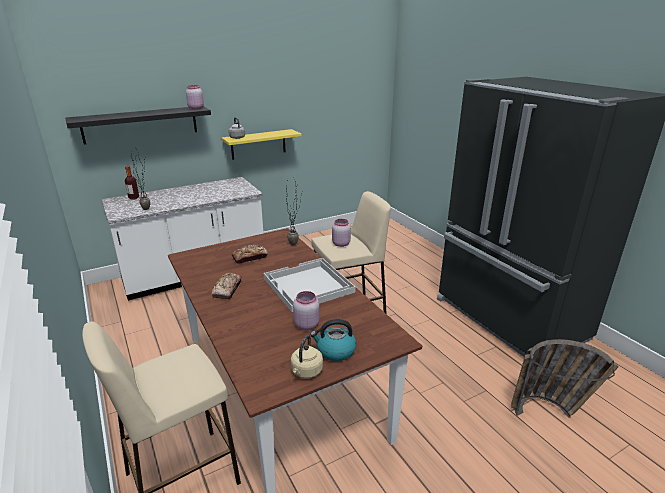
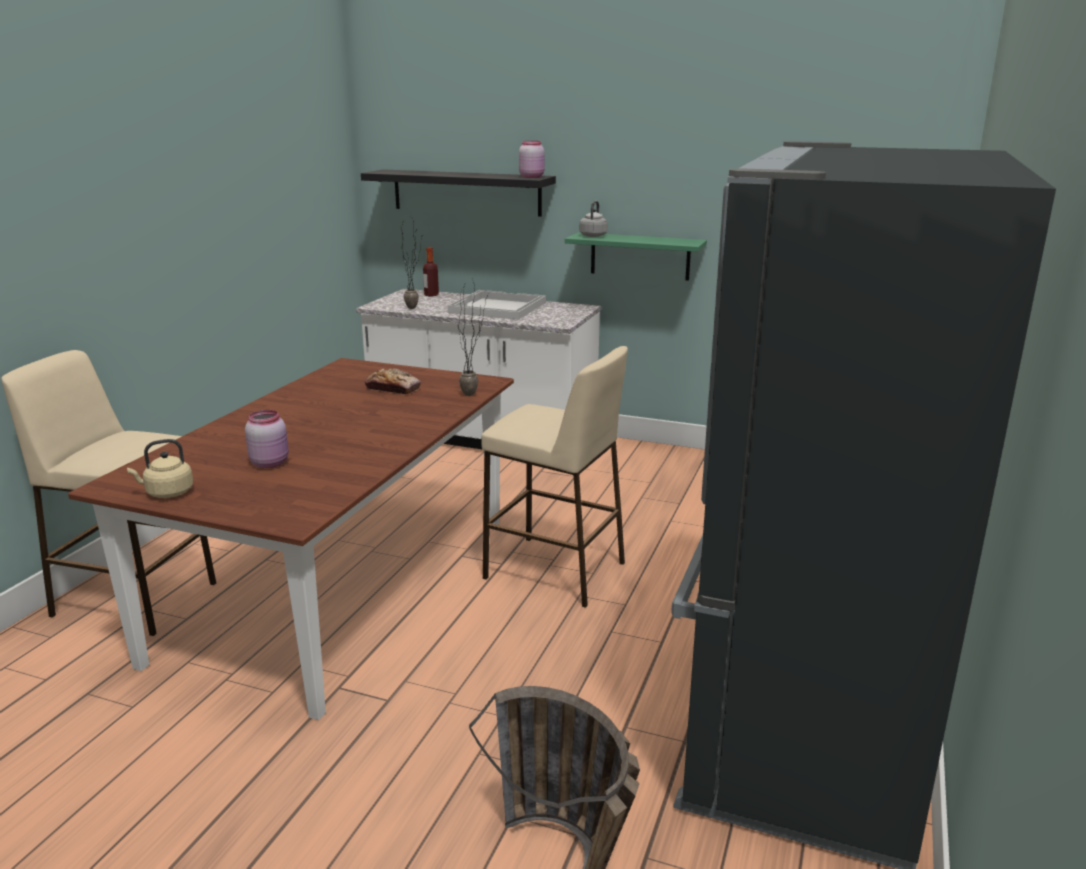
camera: 50 degrees right, 5 degrees down
bread [211,273,242,300] -> none
yellow shelf [221,129,301,160] -> green shelf [565,232,707,281]
white tray [264,258,355,312] -> white tray moved to [447,290,546,320]
kettle [310,319,356,361] -> none
pink jar [332,219,351,247] -> none

